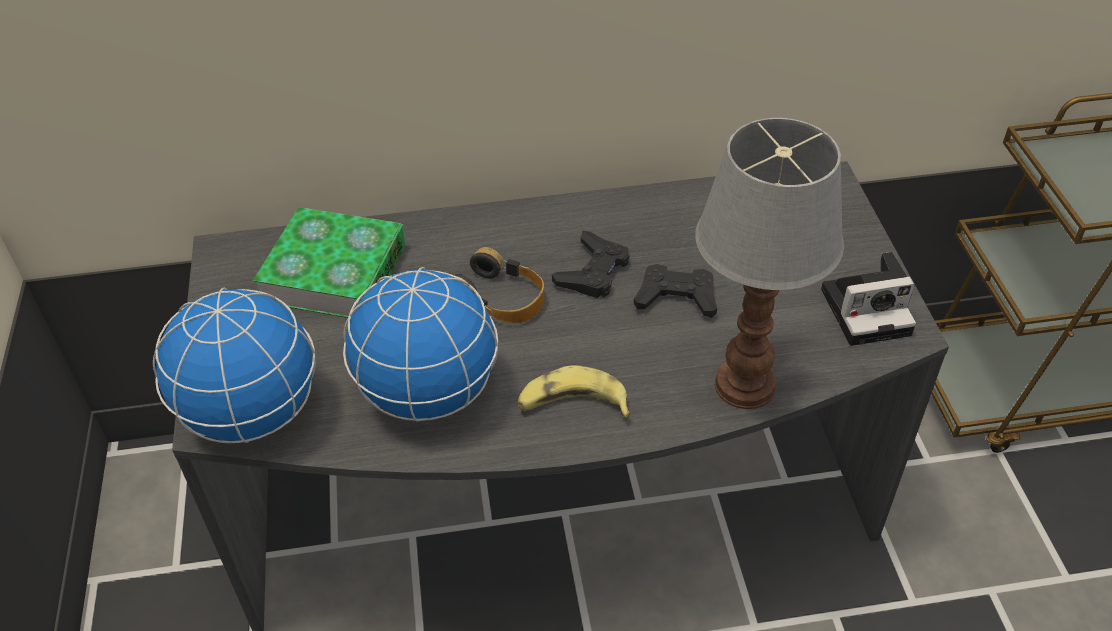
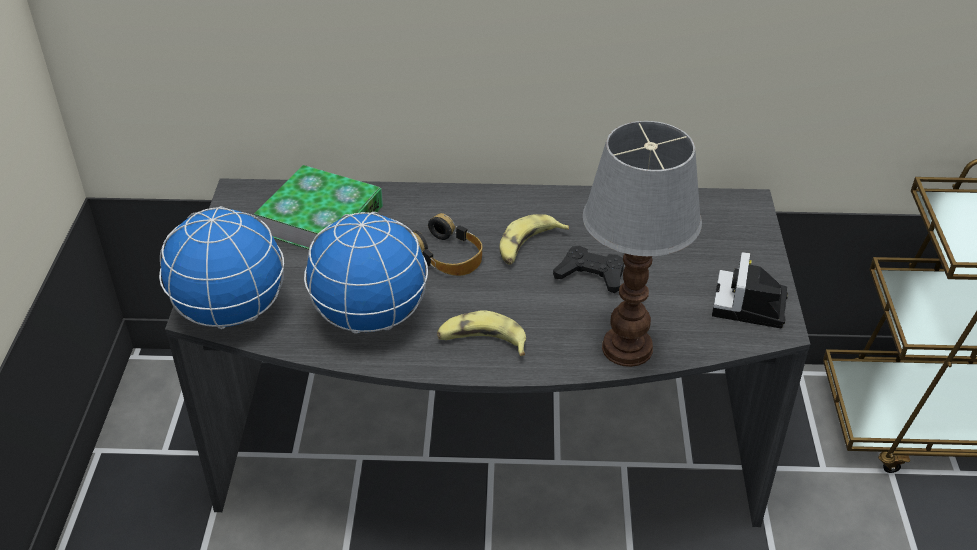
camera: 10 degrees right, 5 degrees down
black game controller [552,230,630,298] -> banana [499,214,569,264]
camera [821,252,916,346] -> camera turned 105 degrees clockwise [712,252,788,328]

